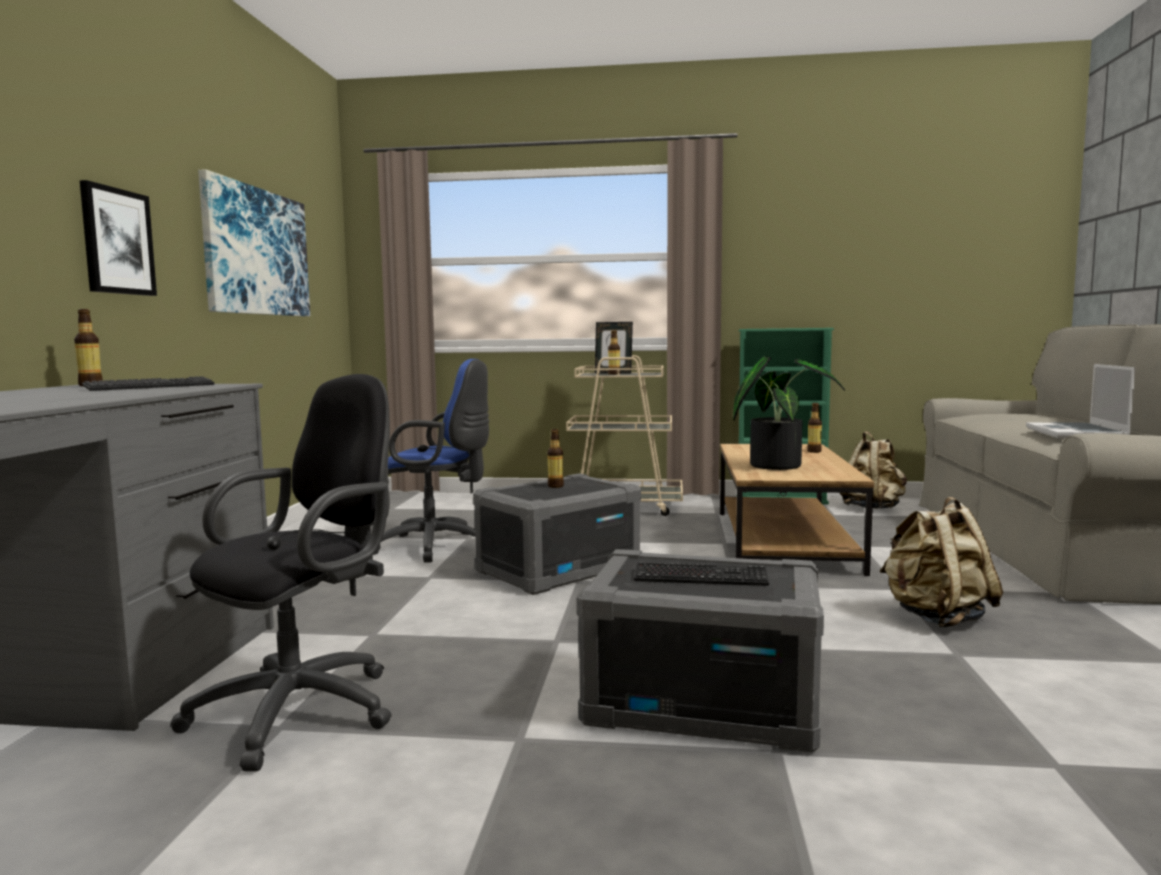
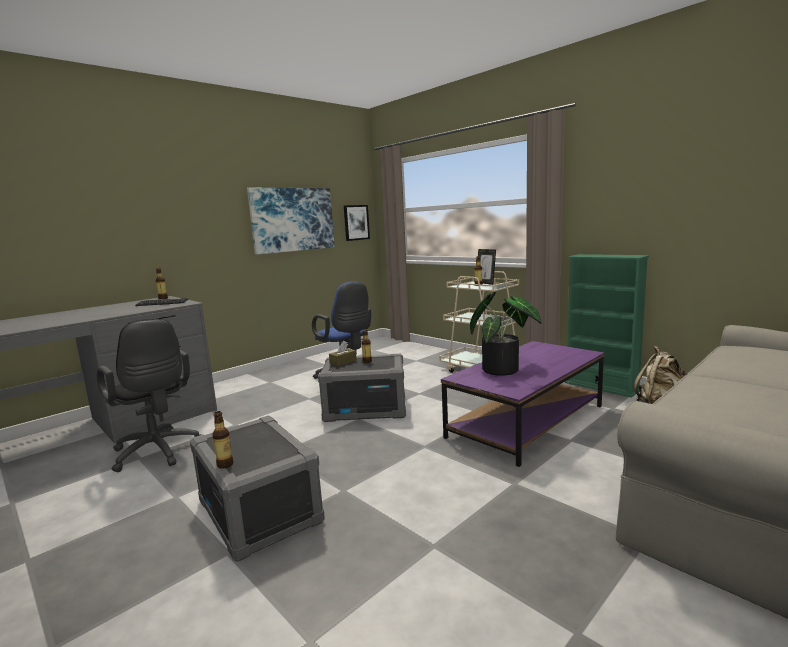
camera: 40 degrees right, 5 degrees up
picture [80,180,157,296] -> picture moved to [344,205,370,241]
black office chair [170,374,392,772] -> black office chair turned 60 degrees clockwise [97,319,202,472]
keyboard [634,562,769,586] -> none
brown coffee table [720,444,874,576] -> purple coffee table [441,341,605,467]
bottle [807,403,822,453] -> bottle moved to [212,411,233,469]
beige backpack [880,497,1003,627] -> none
laptop [1026,364,1136,438] -> none
none -> brown tissue box [329,342,357,367]

